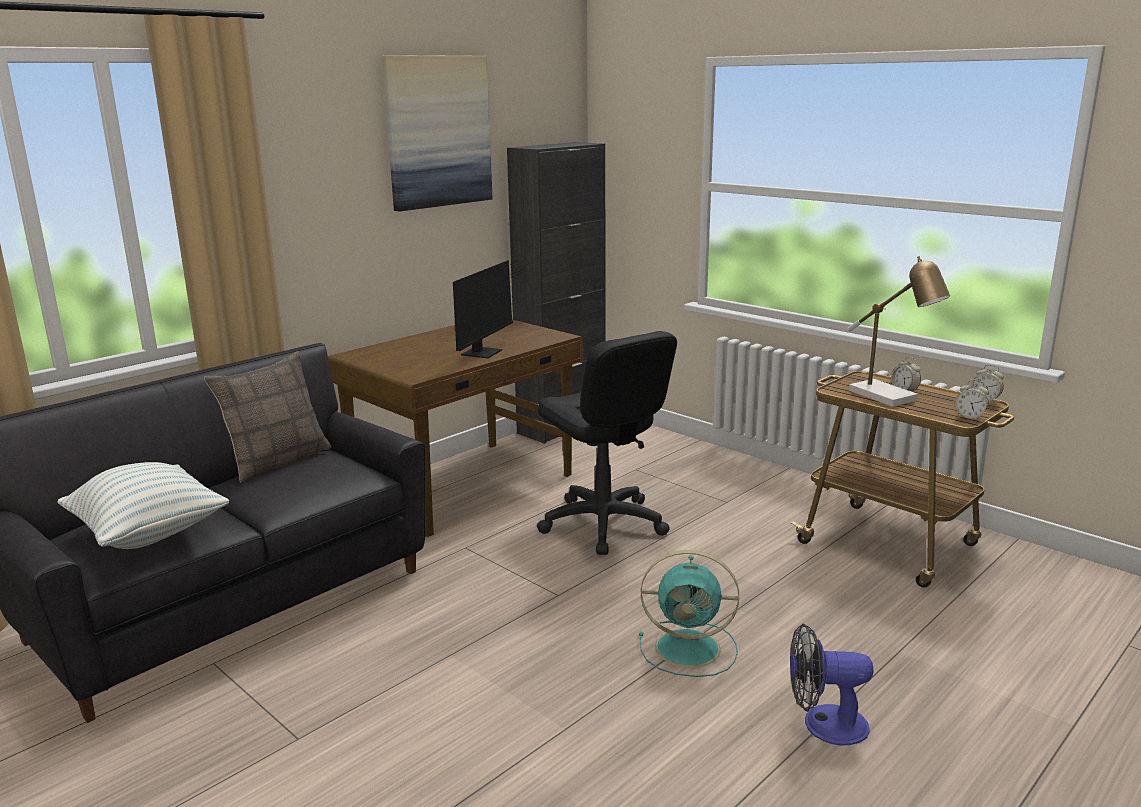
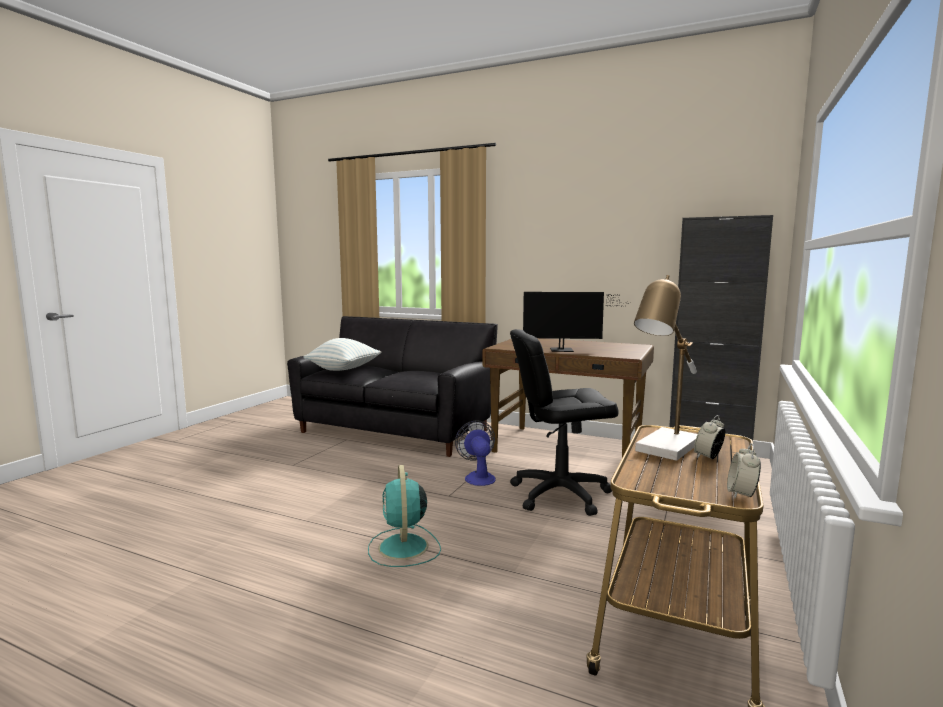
camera: 70 degrees right, 10 degrees down
pillow [204,351,331,483] -> none
picture [382,55,493,212] -> none
black office chair [537,331,677,555] -> black office chair turned 45 degrees clockwise [510,329,619,516]
fan [790,624,874,745] -> fan moved to [455,420,496,486]
alarm clock [955,380,989,420] -> none

